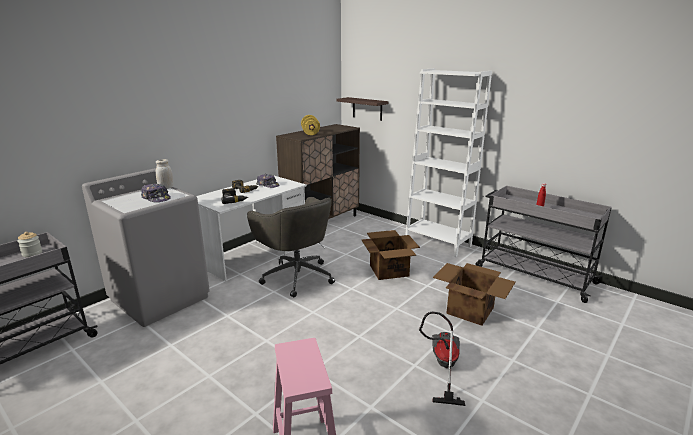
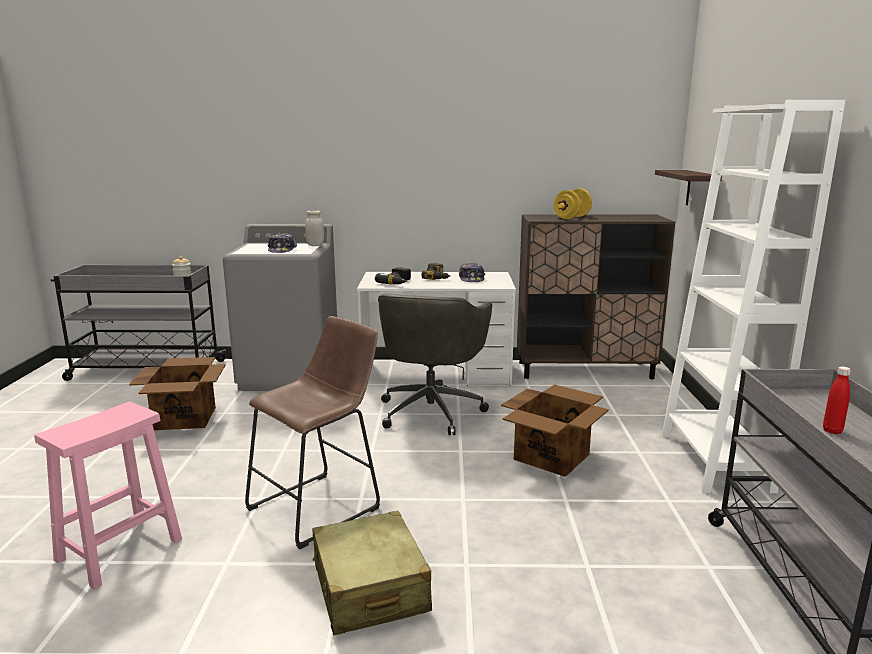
camera: 50 degrees right, 5 degrees down
vacuum cleaner [419,312,465,406] -> beige suitcase [312,511,432,635]
cardboard box [433,263,516,326] -> cardboard box moved to [129,357,226,430]
none -> brown stool [245,316,380,549]

